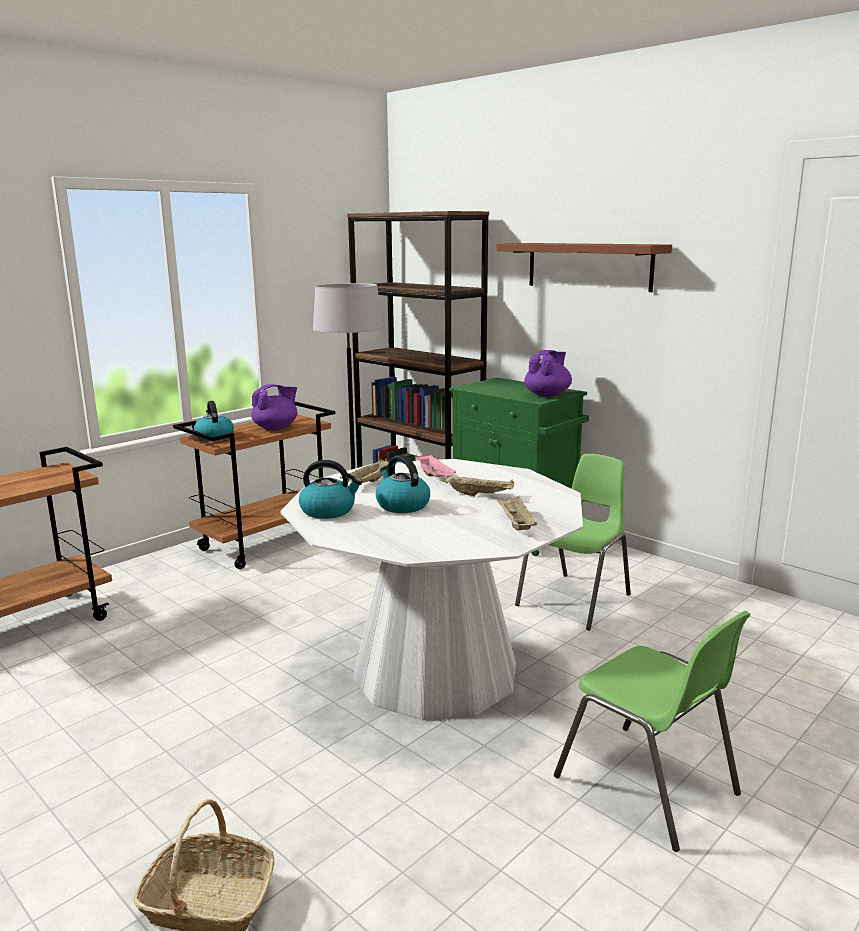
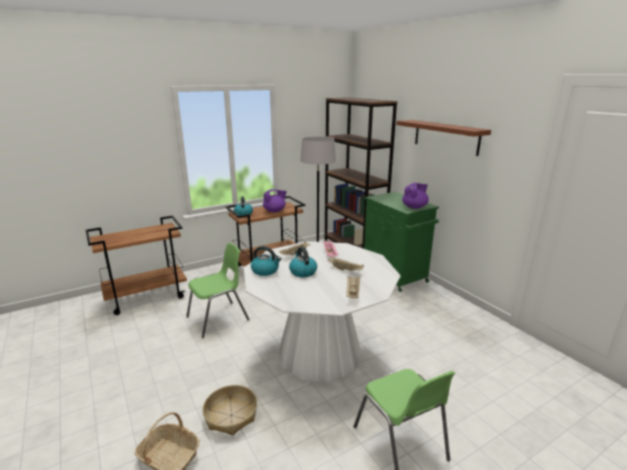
camera: 15 degrees right, 5 degrees up
green chair [515,454,631,630] -> green chair moved to [186,243,249,338]
none -> basket [202,385,257,436]

